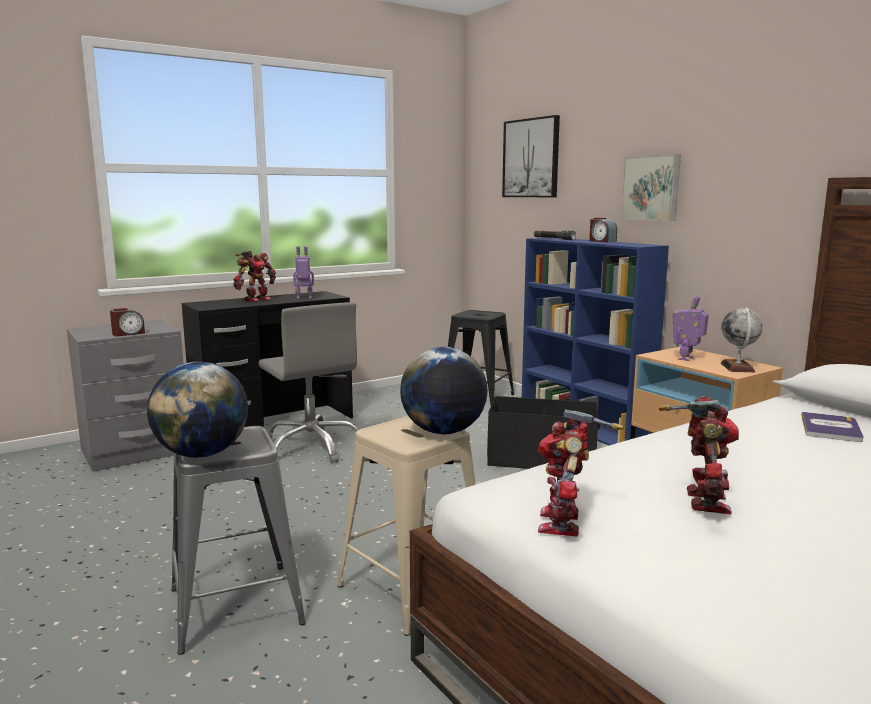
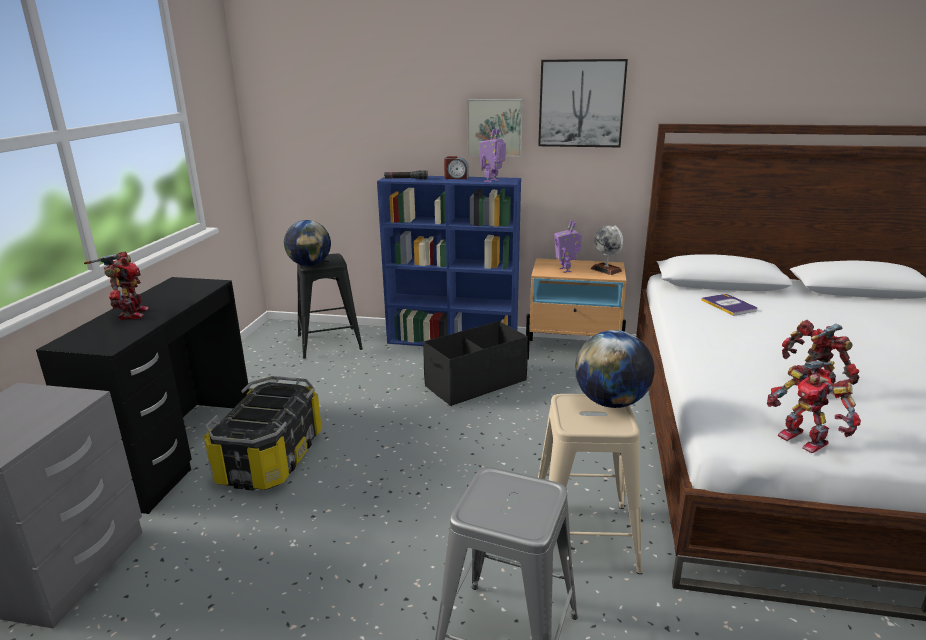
camera: 45 degrees left, 10 degrees up
alarm clock [110,308,145,336] -> none
globe [147,361,248,458] -> globe moved to [284,220,331,266]
grey office chair [259,302,358,463] -> storage box [204,376,322,491]
toy robot [293,246,314,299] -> toy robot moved to [479,128,506,182]
picture [502,115,560,197] -> picture moved to [538,59,628,147]

